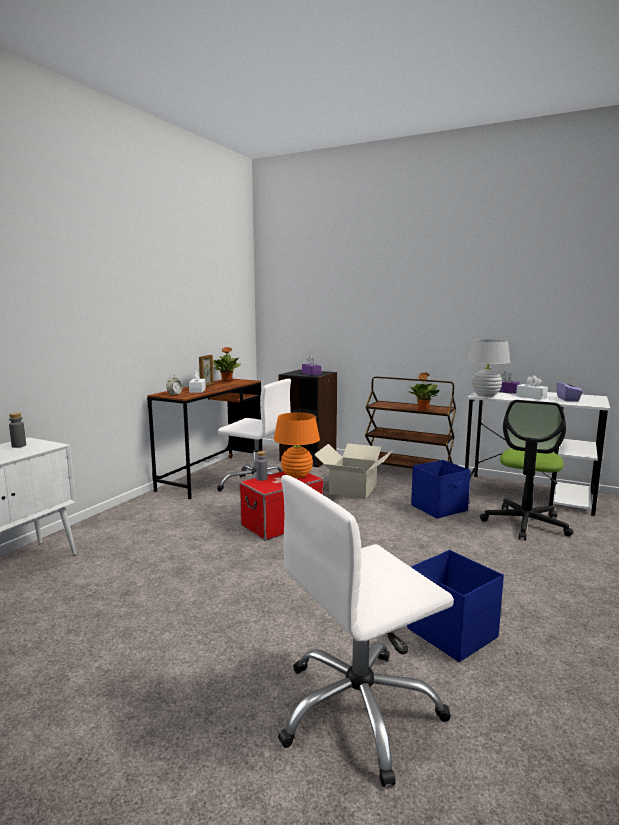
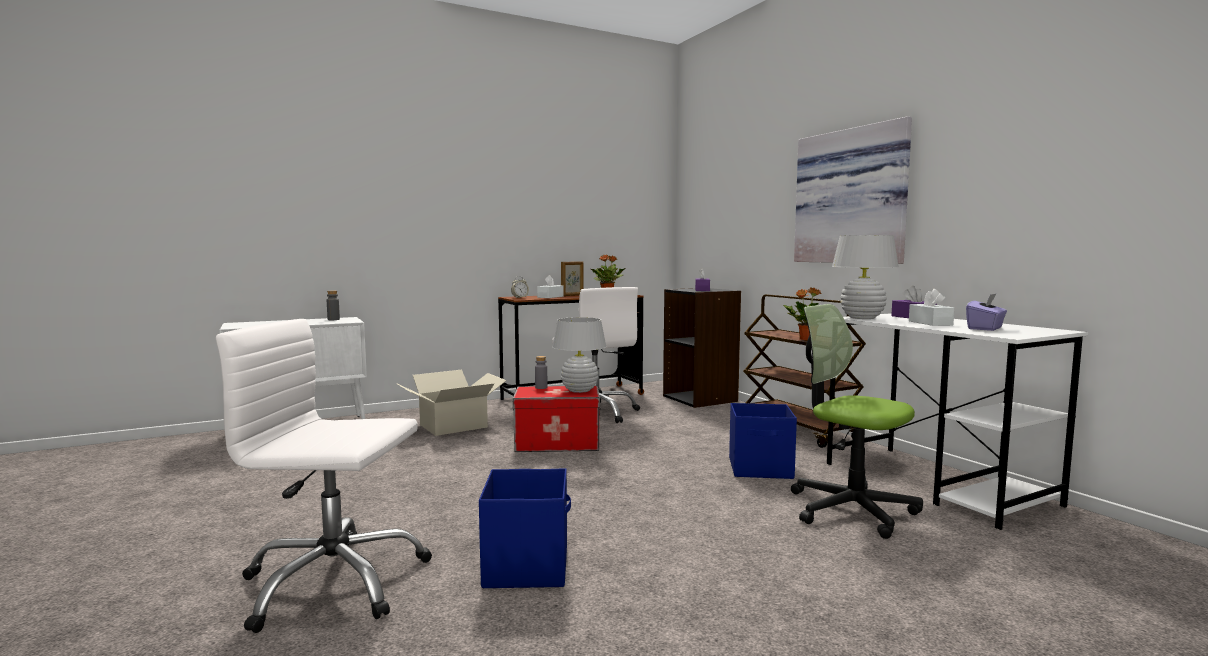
camera: 35 degrees right, 5 degrees down
orange table lamp [274,413,320,478] -> white table lamp [552,317,606,393]
cardboard box [314,443,393,499] -> cardboard box moved to [398,370,507,436]
office chair [480,400,573,540] -> office chair turned 75 degrees clockwise [791,304,923,539]
none -> picture [794,116,912,264]

